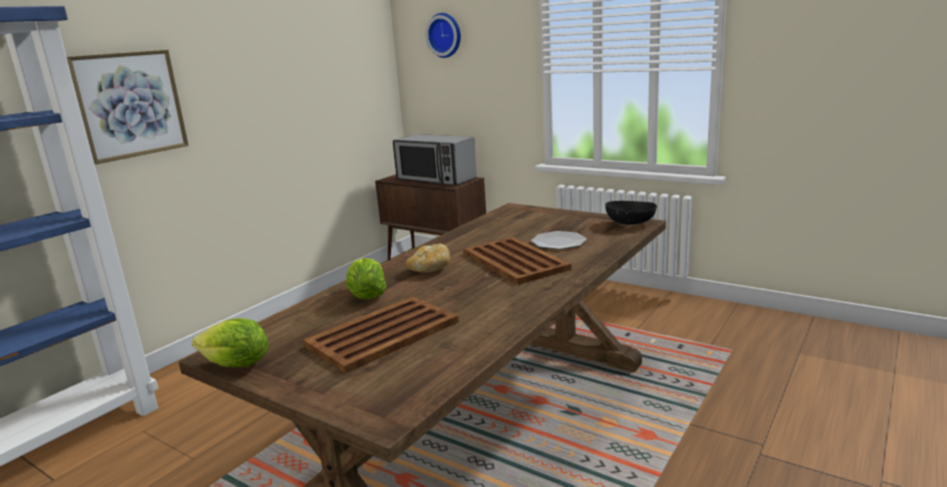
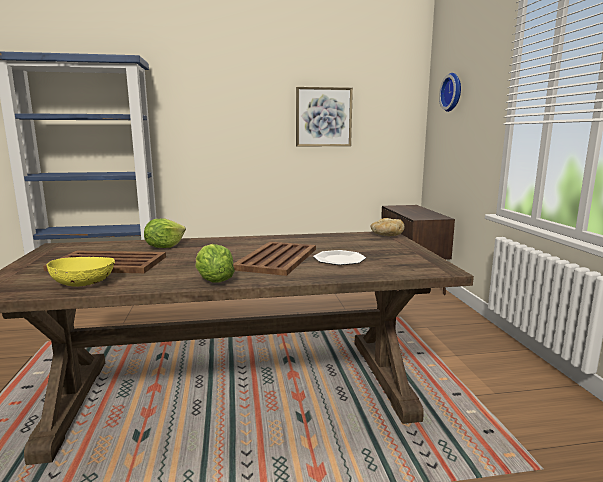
camera: 45 degrees right, 5 degrees down
picture [67,50,189,165] -> picture moved to [296,87,353,146]
lettuce [192,318,269,367] -> lettuce moved to [195,244,235,282]
microwave [393,134,477,185] -> none
bread [406,244,450,273] -> bread moved to [370,218,405,236]
black bowl [605,201,657,225] -> none
none -> yellow bowl [47,257,115,287]

